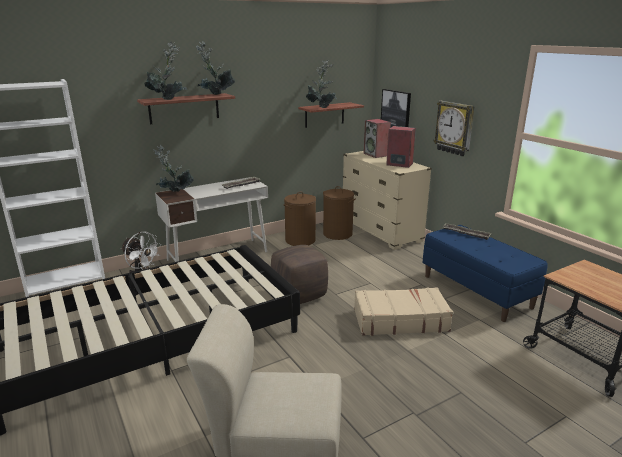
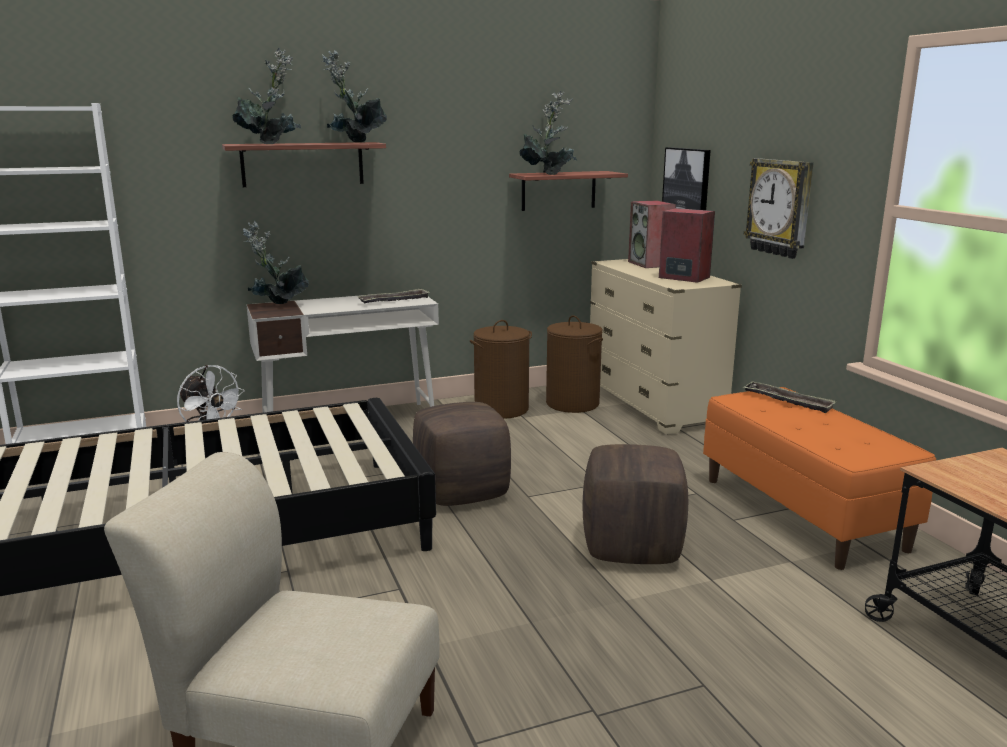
camera: 10 degrees right, 5 degrees down
beige suitcase [354,287,453,336] -> brown ottoman [583,444,688,564]
blue bench [422,225,548,322] -> orange bench [703,387,936,570]

